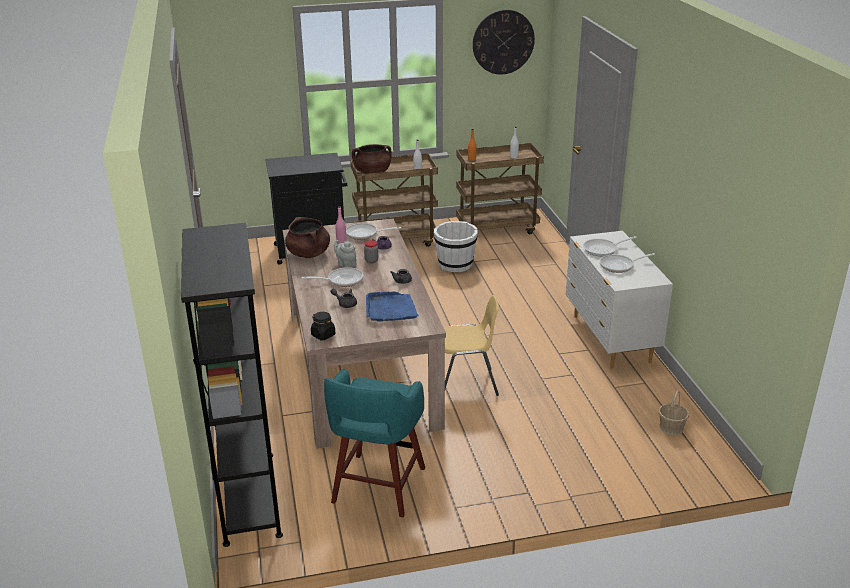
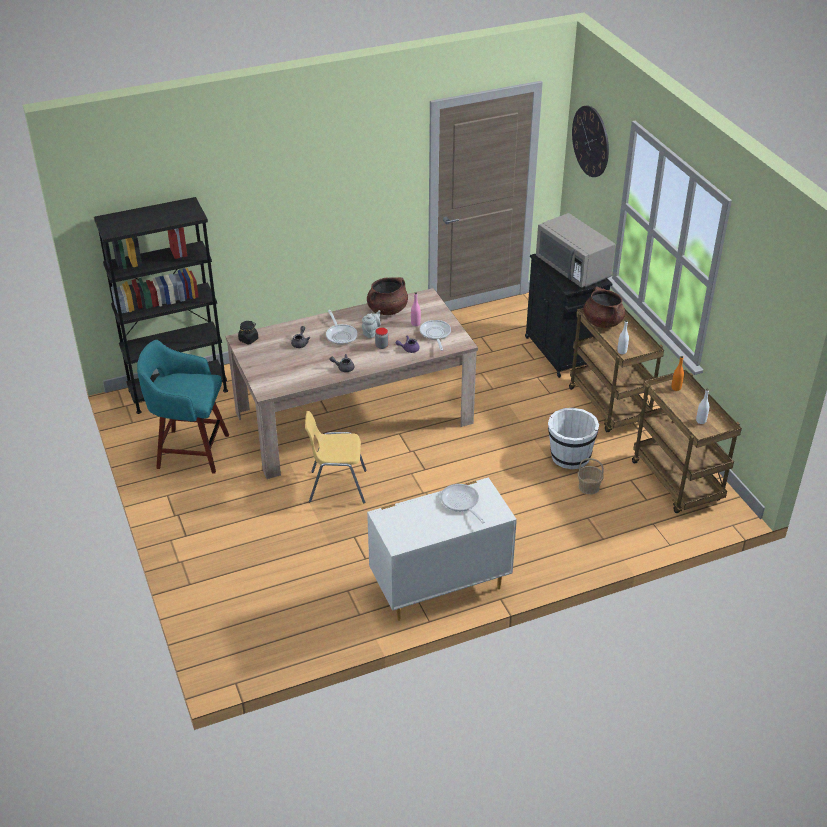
camera: 80 degrees right, 10 degrees up
blue tray [366,291,419,322] -> none
yellow chair [443,295,499,396] -> yellow chair turned 105 degrees clockwise [305,411,367,503]
wall clock [473,10,535,75] -> wall clock moved to [572,106,609,177]
frying pan [600,253,655,273] -> none
basket [659,390,689,435] -> basket moved to [578,458,604,494]
none -> grey microwave [536,213,615,288]

